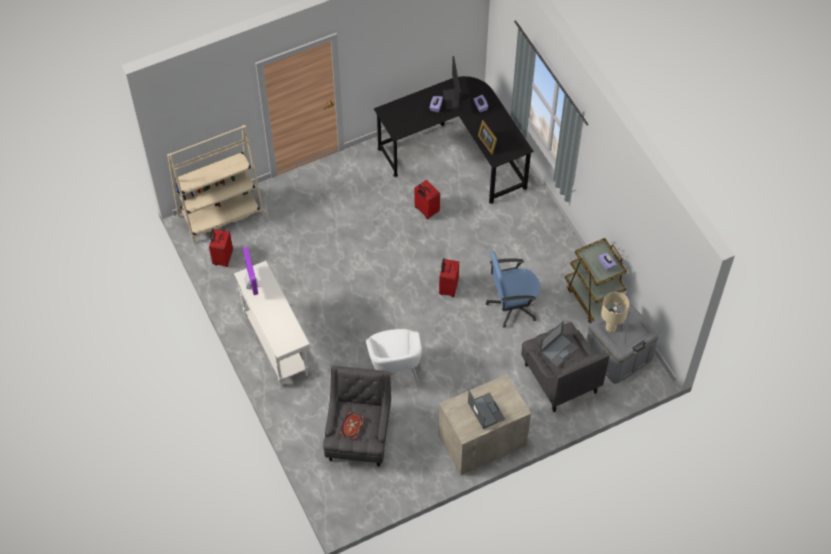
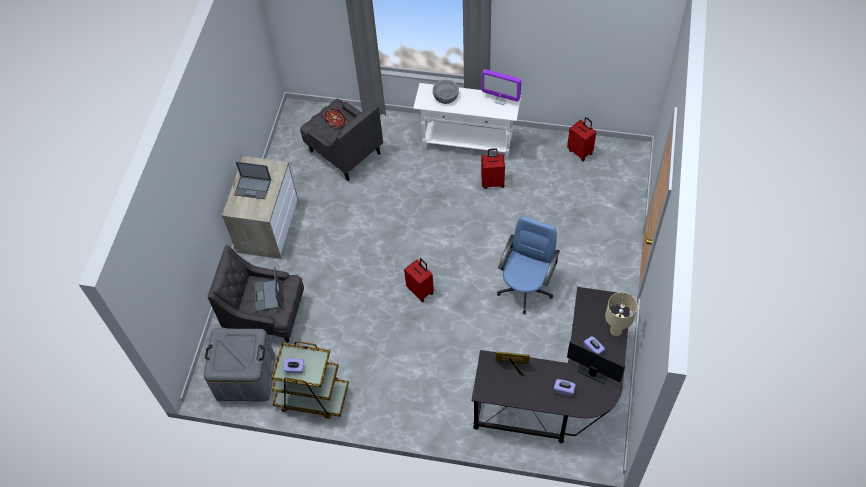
camera: 130 degrees right, 0 degrees up
beige bookcase [167,125,265,244] -> none
white armchair [366,329,422,385] -> none
red suitcase [414,180,440,219] -> red suitcase moved to [481,149,505,189]
blue office chair [486,251,540,328] -> blue office chair moved to [497,216,560,314]
beige table lamp [601,292,629,332] -> beige table lamp moved to [605,292,638,336]
none -> grey bowl [433,80,459,104]

